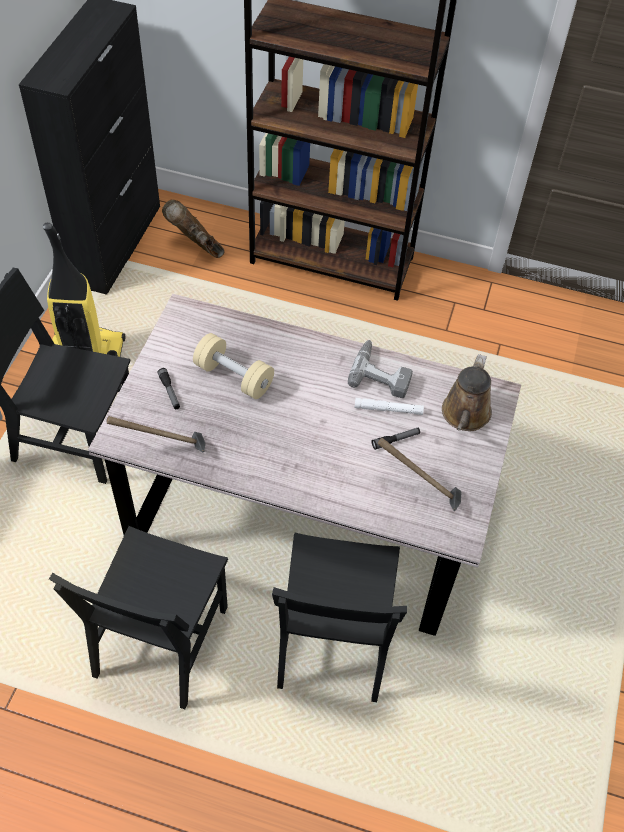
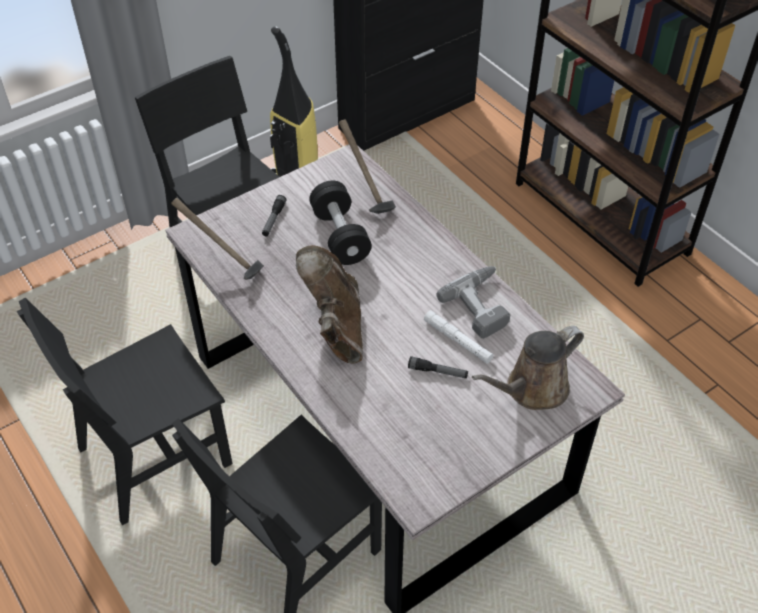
camera: 40 degrees right, 5 degrees down
brown boot [162,199,224,258] -> brown boot moved to [296,245,363,364]
beige dumbbell [193,333,274,399] -> black dumbbell [309,181,372,265]
hammer [378,438,462,511] -> hammer moved to [339,120,396,214]

